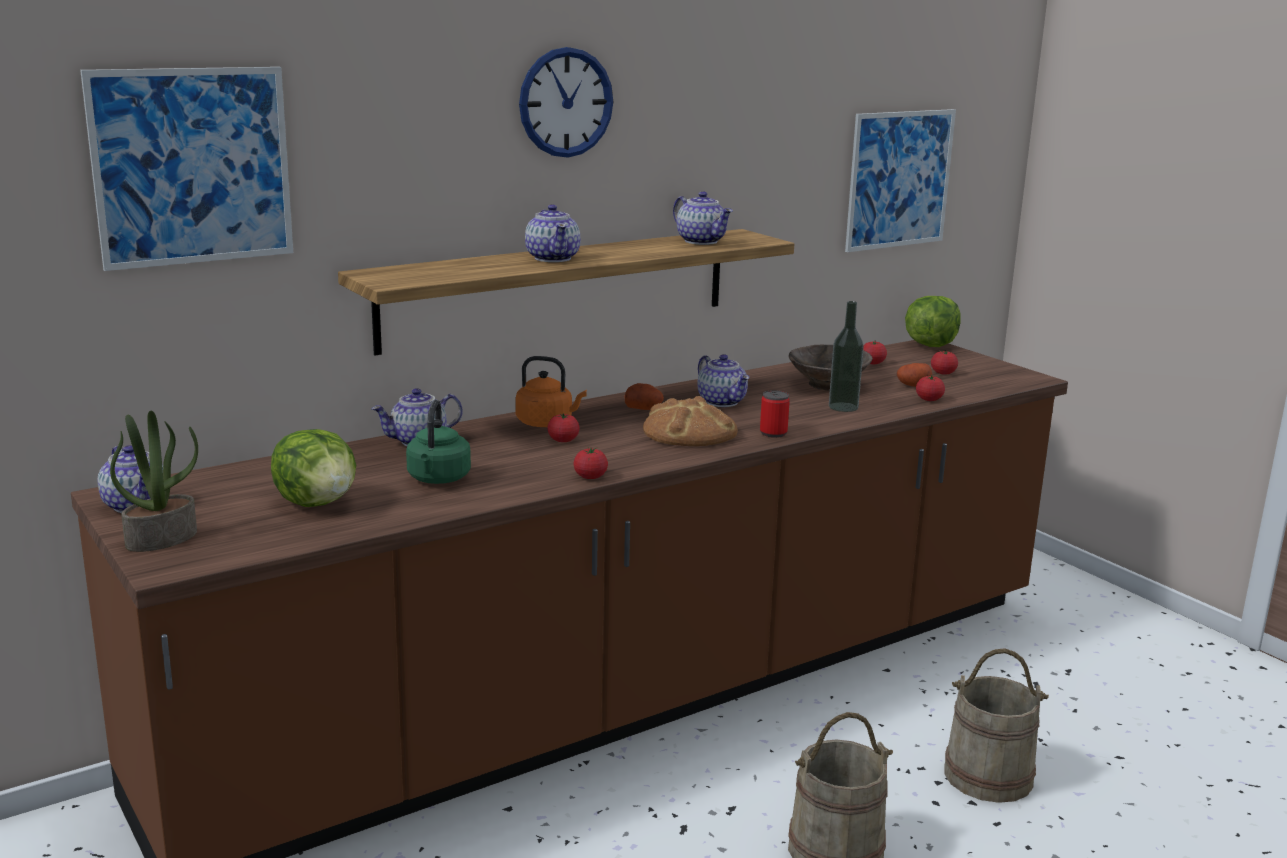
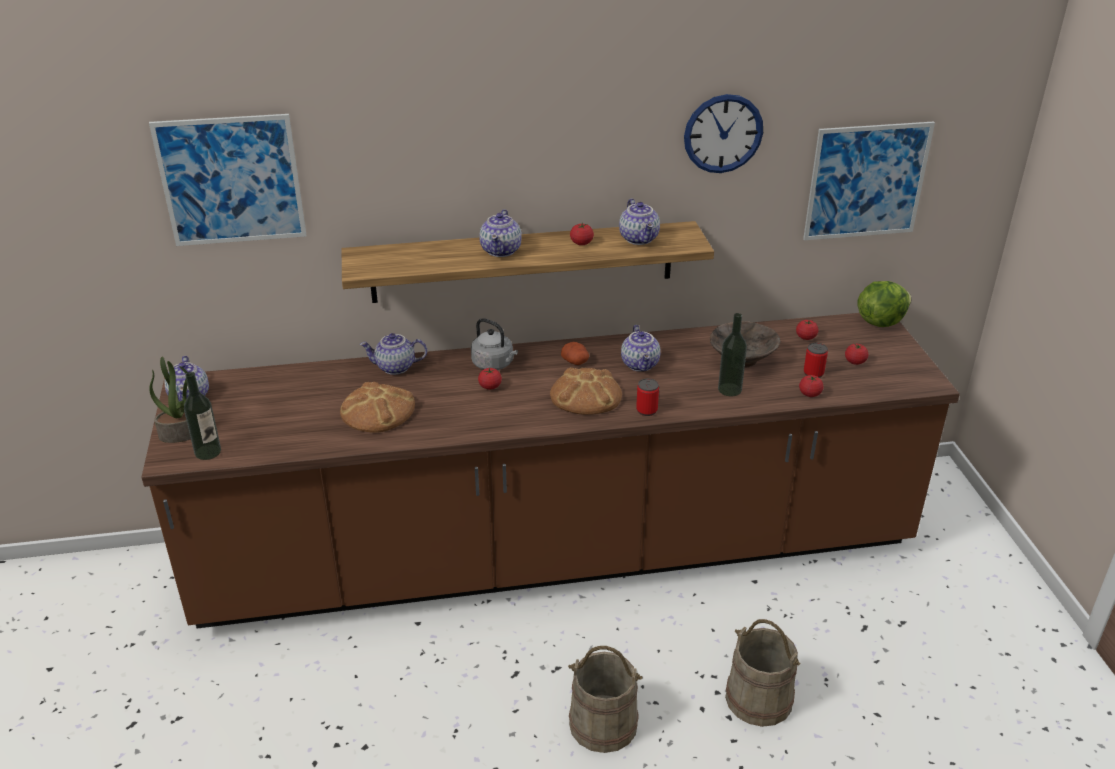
camera: 25 degrees right, 15 degrees up
lettuce [271,429,356,507] -> none
green kettle [406,400,471,484] -> bread [340,382,415,433]
orange kettle [515,356,587,427] -> grey kettle [471,318,518,370]
wall clock [519,47,613,158] -> wall clock moved to [684,94,763,173]
tomato [573,447,608,479] -> tomato moved to [570,223,594,245]
potato [897,363,933,387] -> can [804,343,828,378]
none -> bottle [184,372,221,460]

